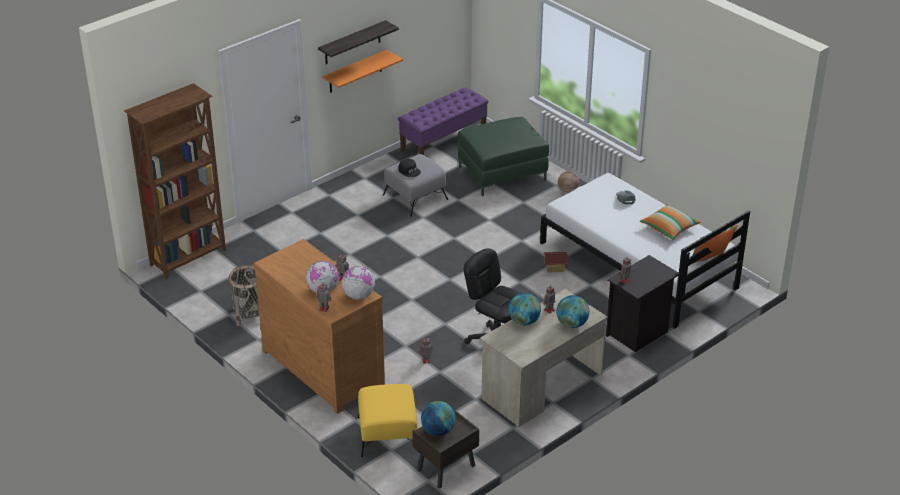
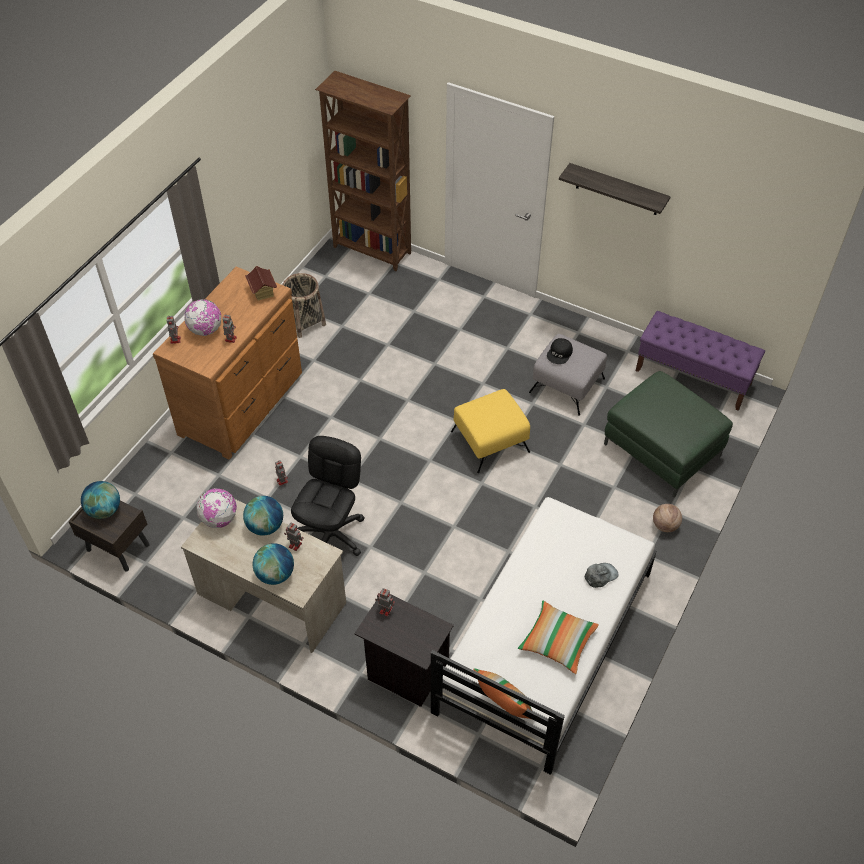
camera: 70 degrees right, 15 degrees up
orange shelf [323,50,403,93] -> none
globe [341,266,375,300] -> globe moved to [196,488,237,528]
yellow ottoman [358,384,419,457] -> yellow ottoman moved to [451,389,530,473]
toy house [543,252,568,272] -> toy house moved to [245,266,277,301]

